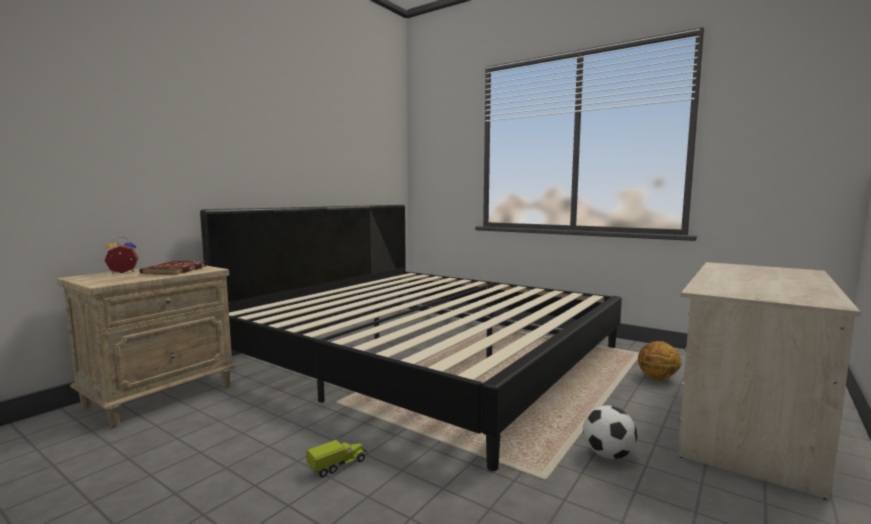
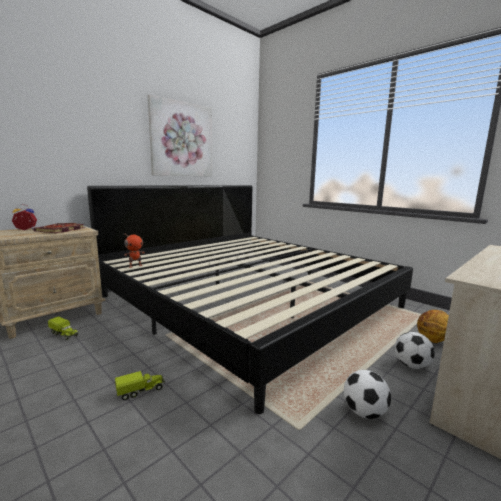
camera: 10 degrees right, 5 degrees up
none -> toy truck [48,316,78,340]
none -> toy robot [123,233,145,268]
none -> picture [148,94,212,177]
none -> football [395,332,435,369]

